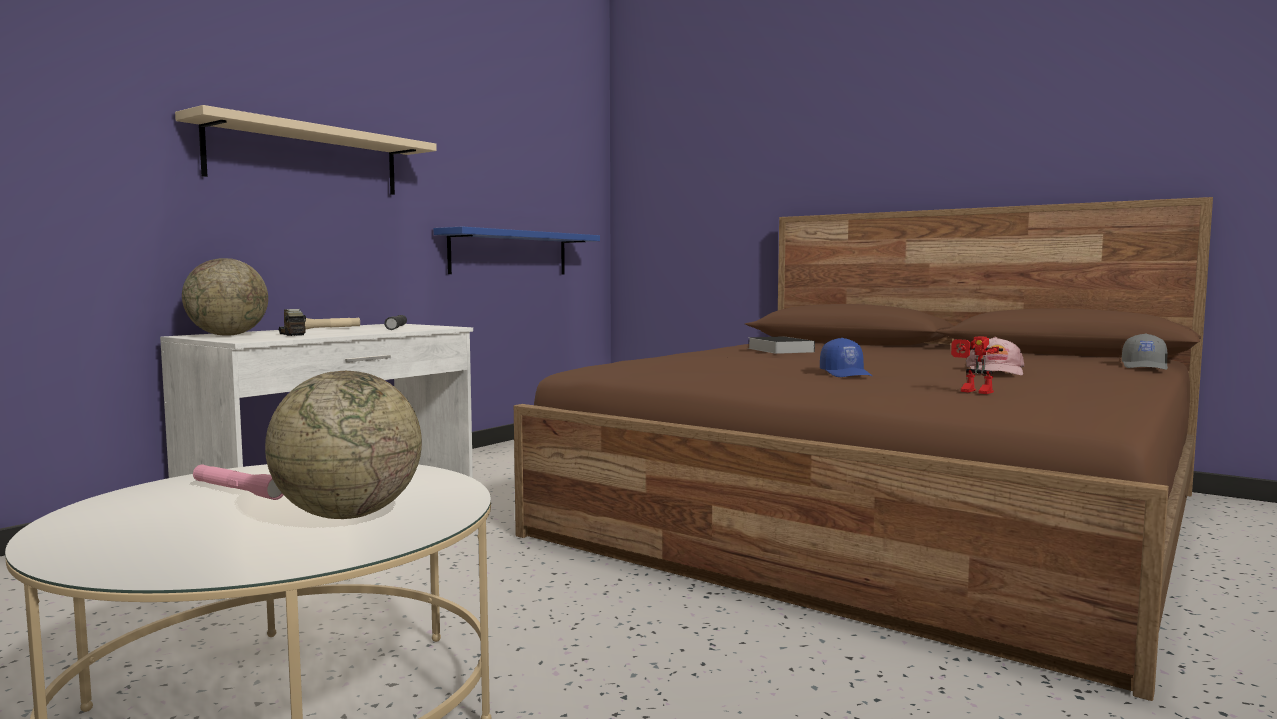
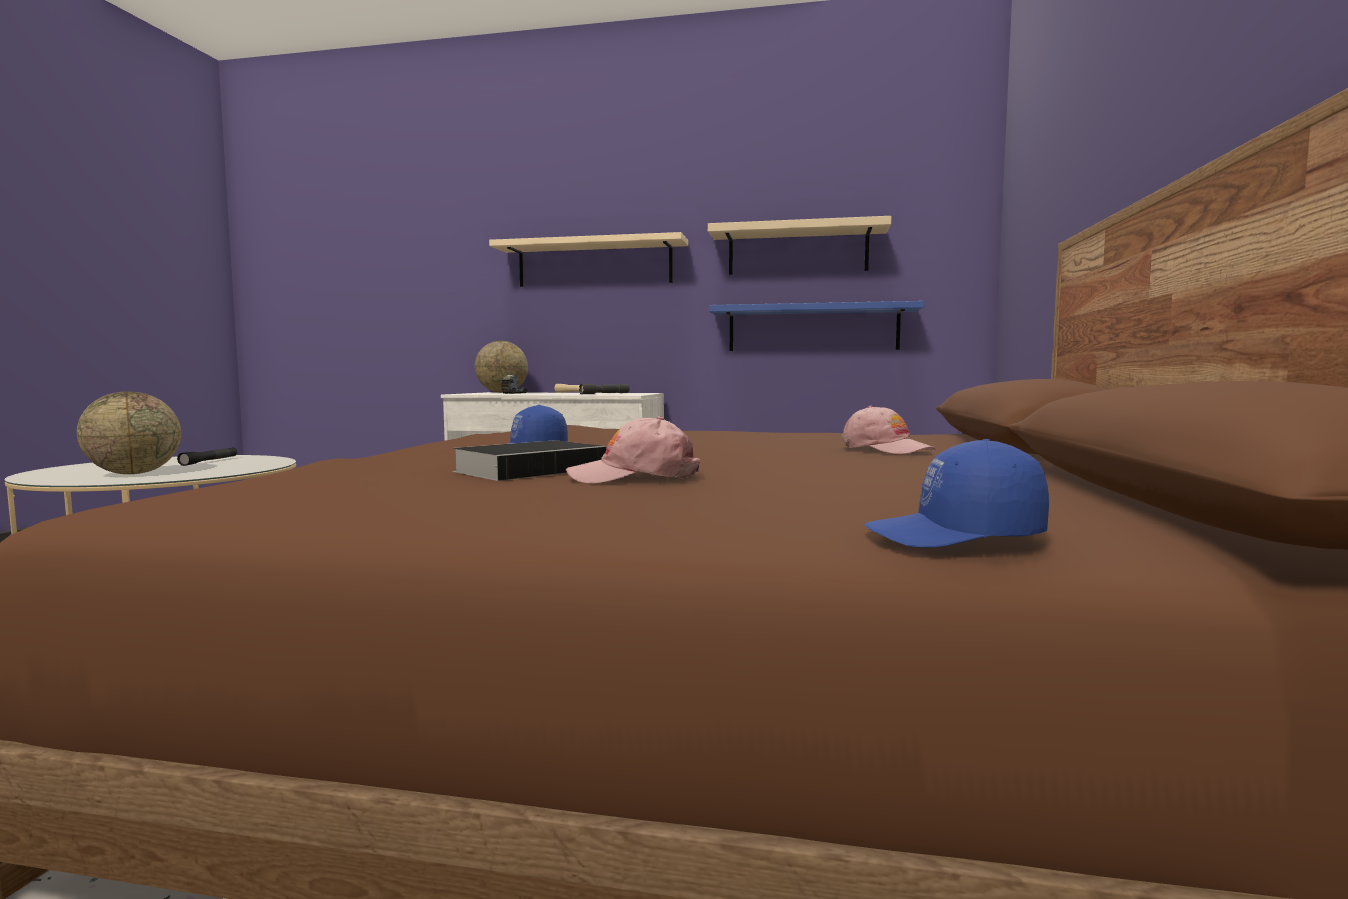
camera: 65 degrees right, 0 degrees up
pink flashlight [193,465,284,500] -> black flashlight [177,447,237,466]
book [748,336,815,354] -> book moved to [452,440,606,481]
toy robot [951,336,1003,394] -> none
grey cap [1122,333,1168,370] -> blue cap [864,439,1049,548]
none -> beige shelf [708,216,891,275]
none -> pink cap [841,406,936,454]

